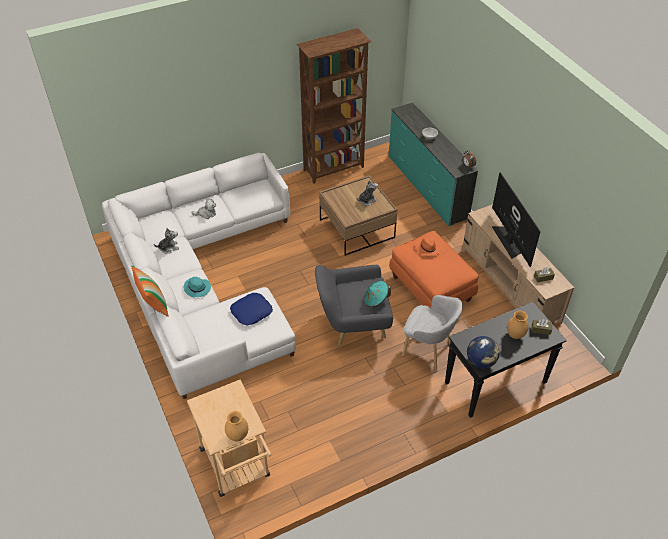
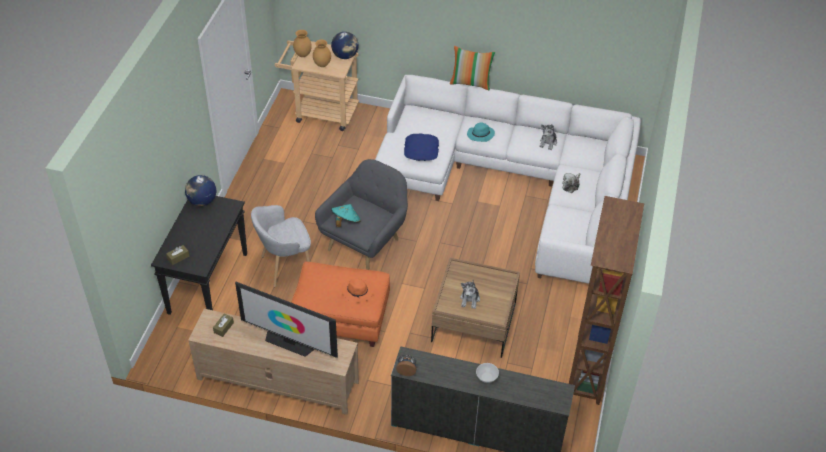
camera: 130 degrees right, 0 degrees up
brown vase [507,310,529,339] -> brown vase moved to [313,40,331,67]
none -> globe [331,32,359,59]

